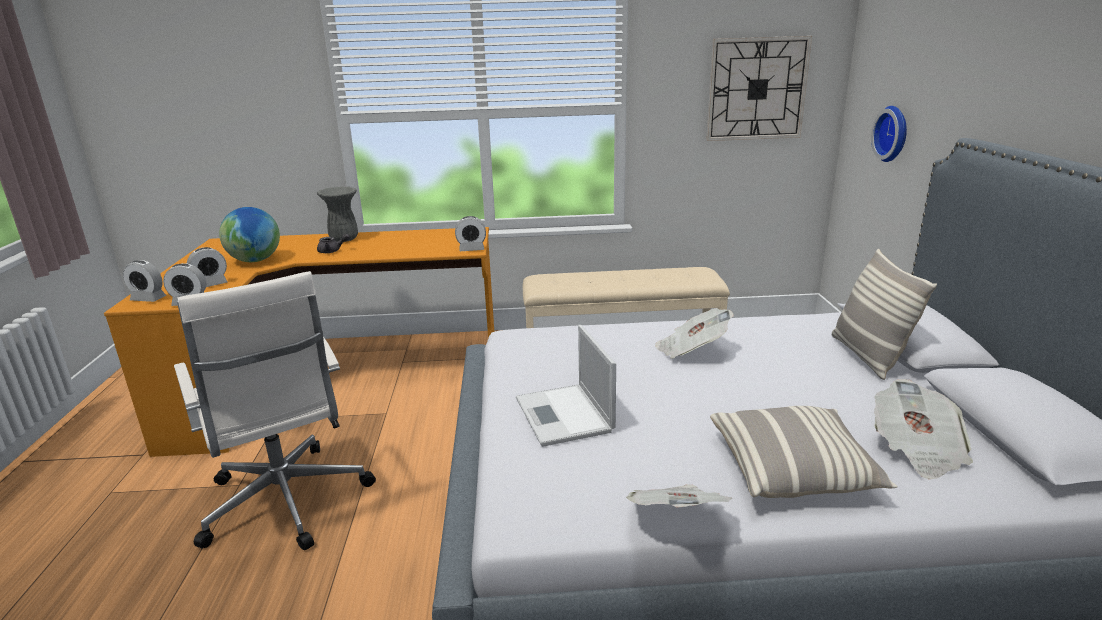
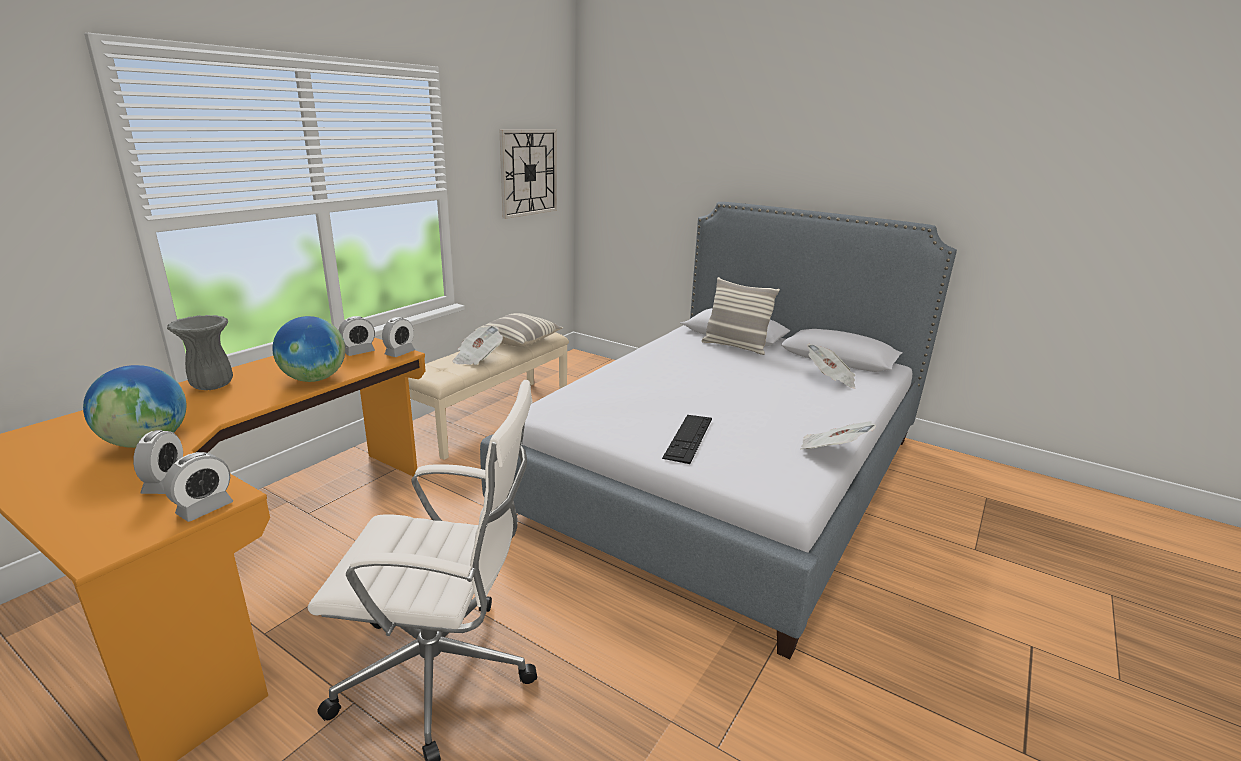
camera: 55 degrees left, 0 degrees up
alarm clock [123,260,166,302] -> alarm clock moved to [338,316,375,356]
grey teapot [317,234,350,253] -> none
laptop [516,325,616,447] -> keyboard [662,415,712,464]
newspaper [655,308,734,359] -> newspaper moved to [452,326,503,365]
pillow [710,406,898,498] -> pillow moved to [477,313,563,347]
wall clock [871,106,907,162] -> none
none -> globe [272,316,345,382]

